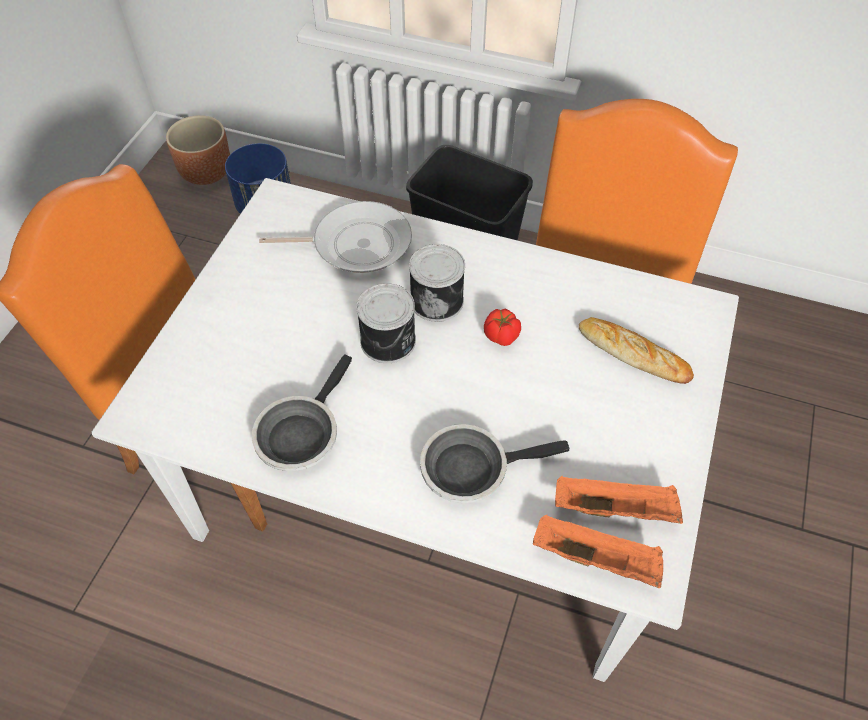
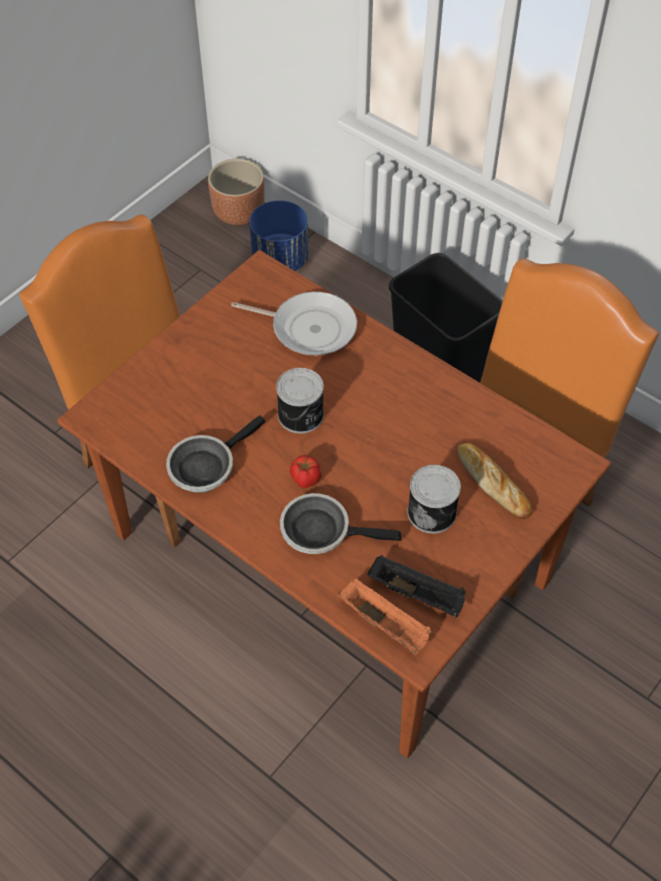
camera: 20 degrees right, 0 degrees up
white dining table [92,178,739,682] -> brown dining table [57,250,611,758]
can [409,244,465,322] -> can moved to [407,465,461,534]
tomato [484,309,521,346] -> tomato moved to [290,455,321,488]
orange tray [555,475,683,524] -> black tray [367,555,466,618]

